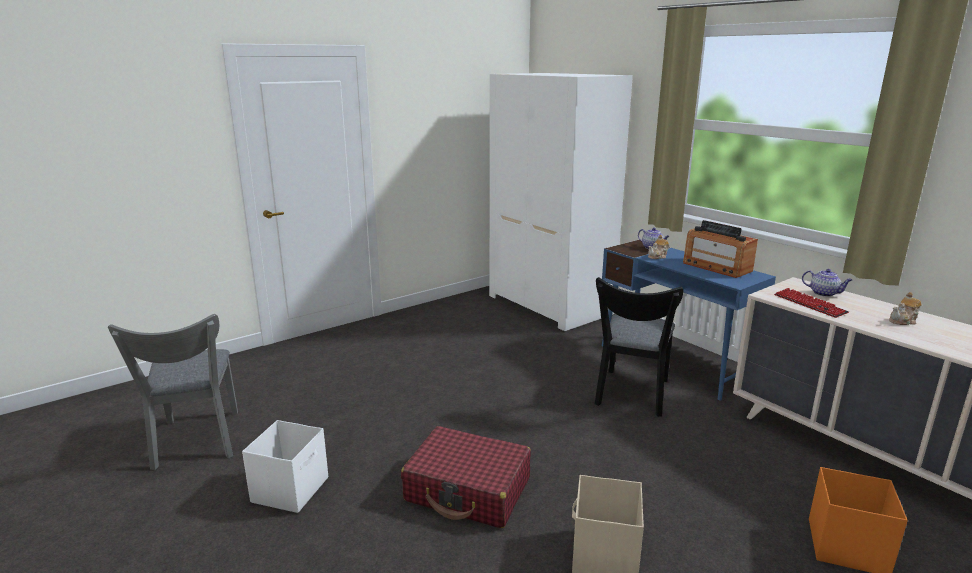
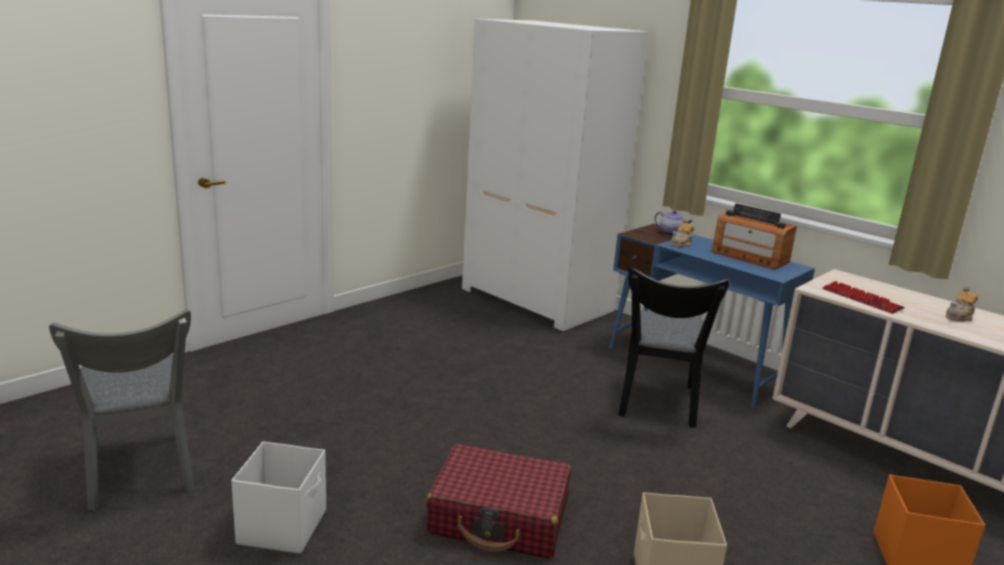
camera: 10 degrees left, 0 degrees up
teapot [802,269,852,297] -> none

